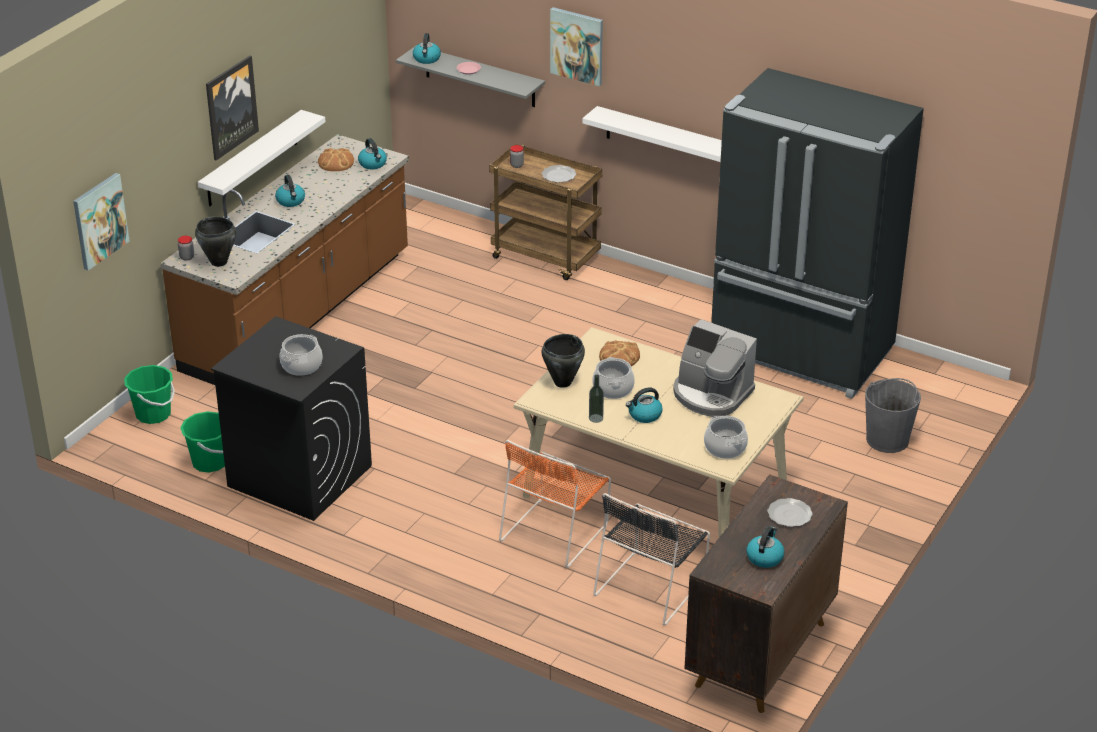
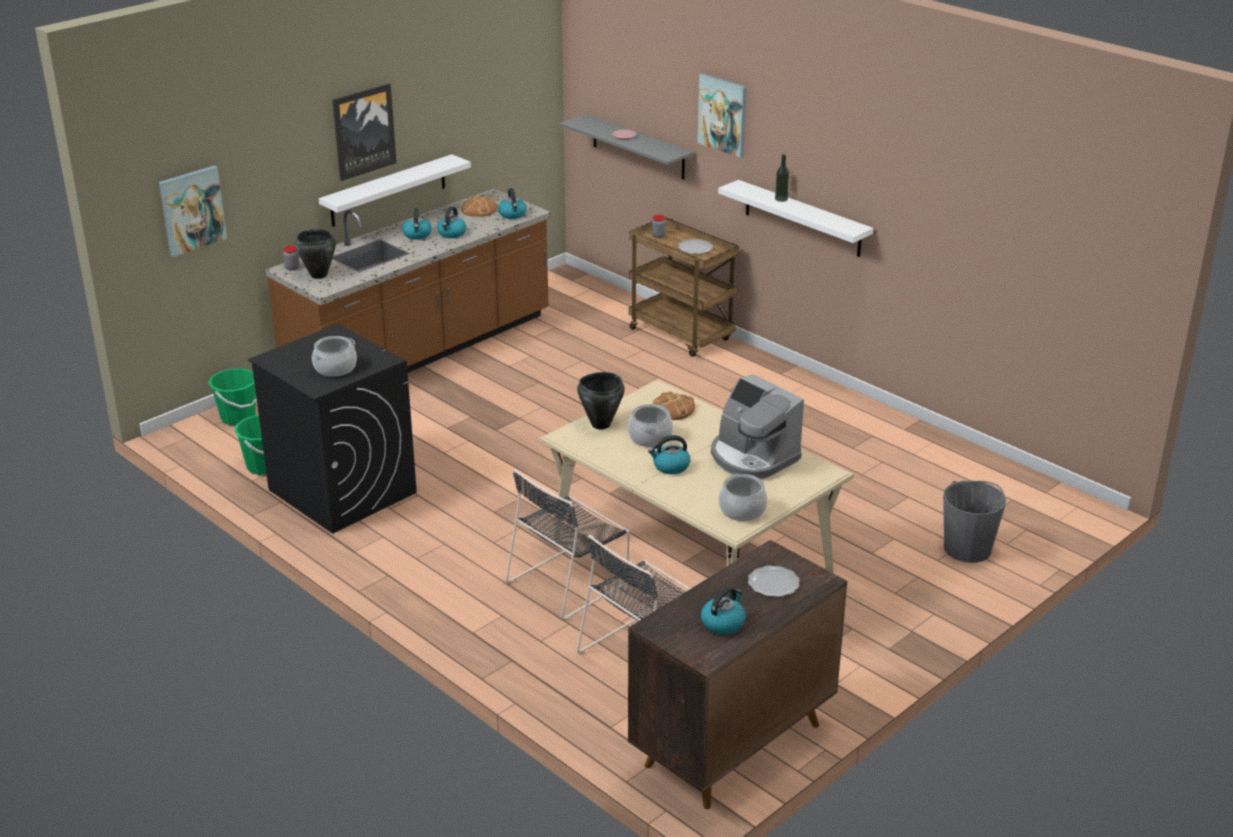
camera: 15 degrees right, 5 degrees down
kettle [413,33,441,64] -> kettle moved to [437,207,466,238]
orange chair [499,440,611,568] -> black chair [506,469,630,620]
bottle [589,374,604,423] -> bottle moved to [775,154,789,202]
black fridge [711,68,924,399] -> none

